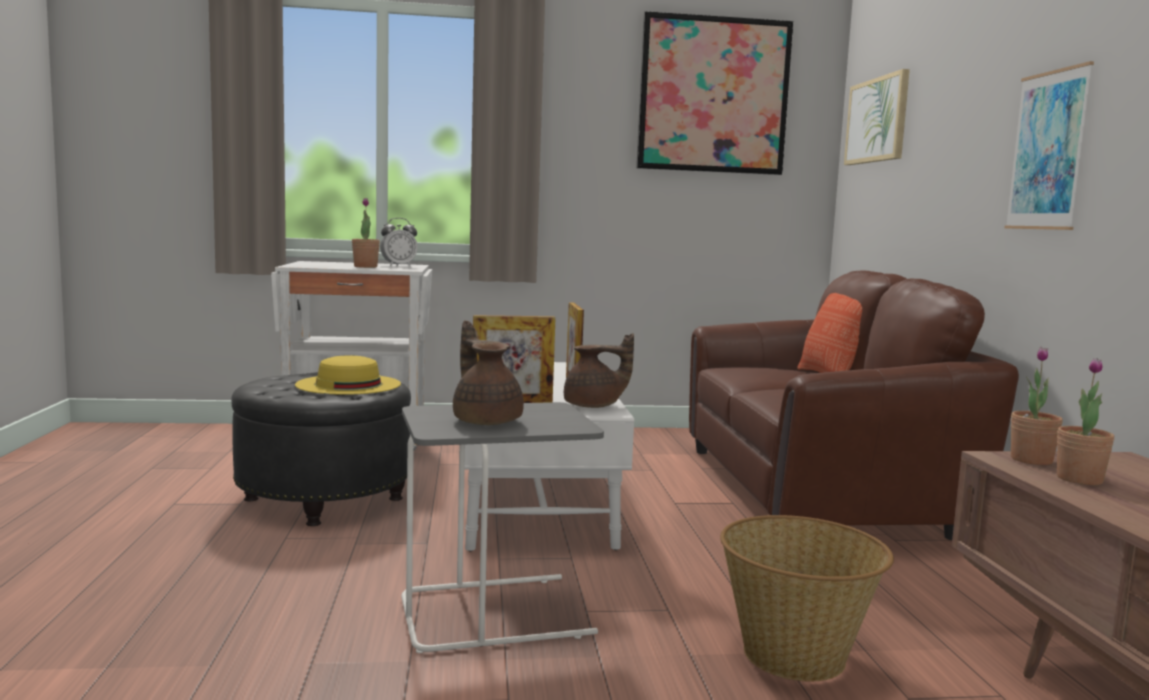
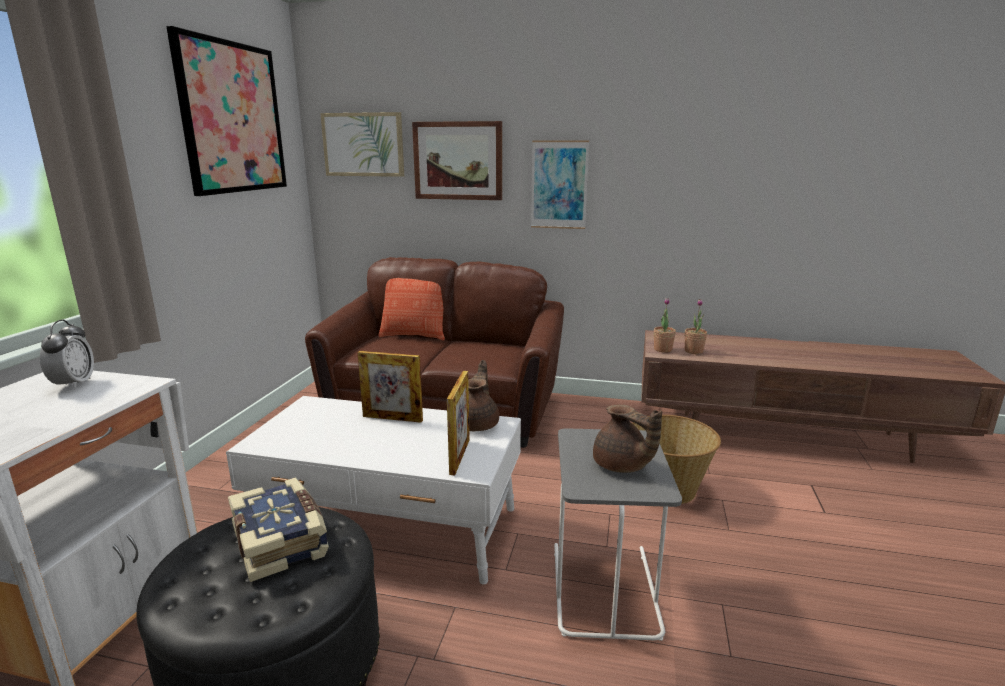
camera: 70 degrees left, 10 degrees up
yellow hat [295,355,401,395] -> book [228,478,329,582]
potted plant [352,198,380,268] -> none
brown teapot [453,320,524,425] -> brown teapot turned 120 degrees counterclockwise [593,405,662,473]
none -> picture [412,121,502,200]

